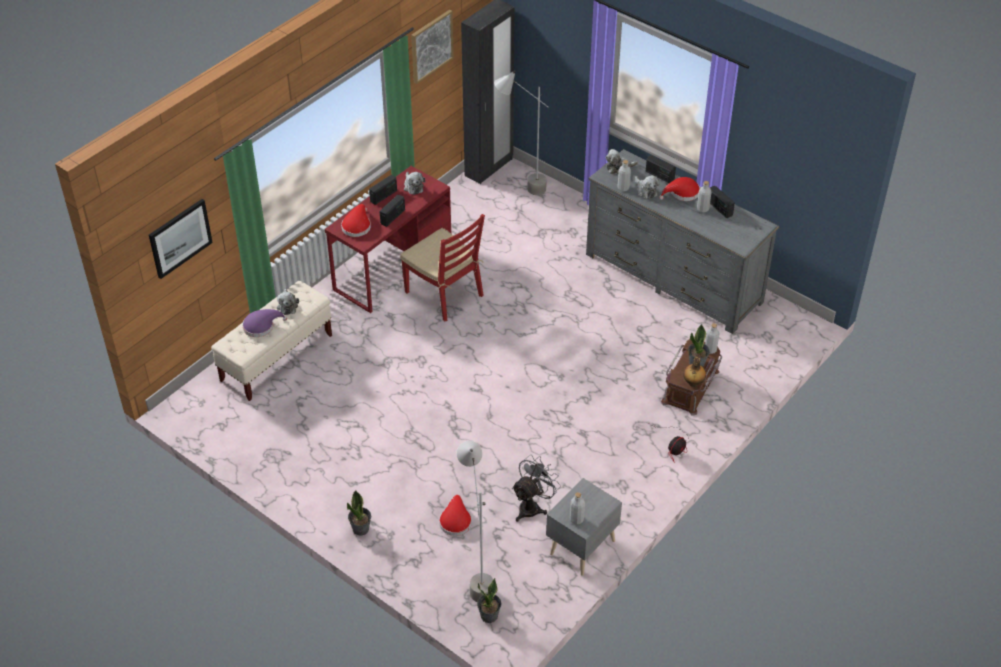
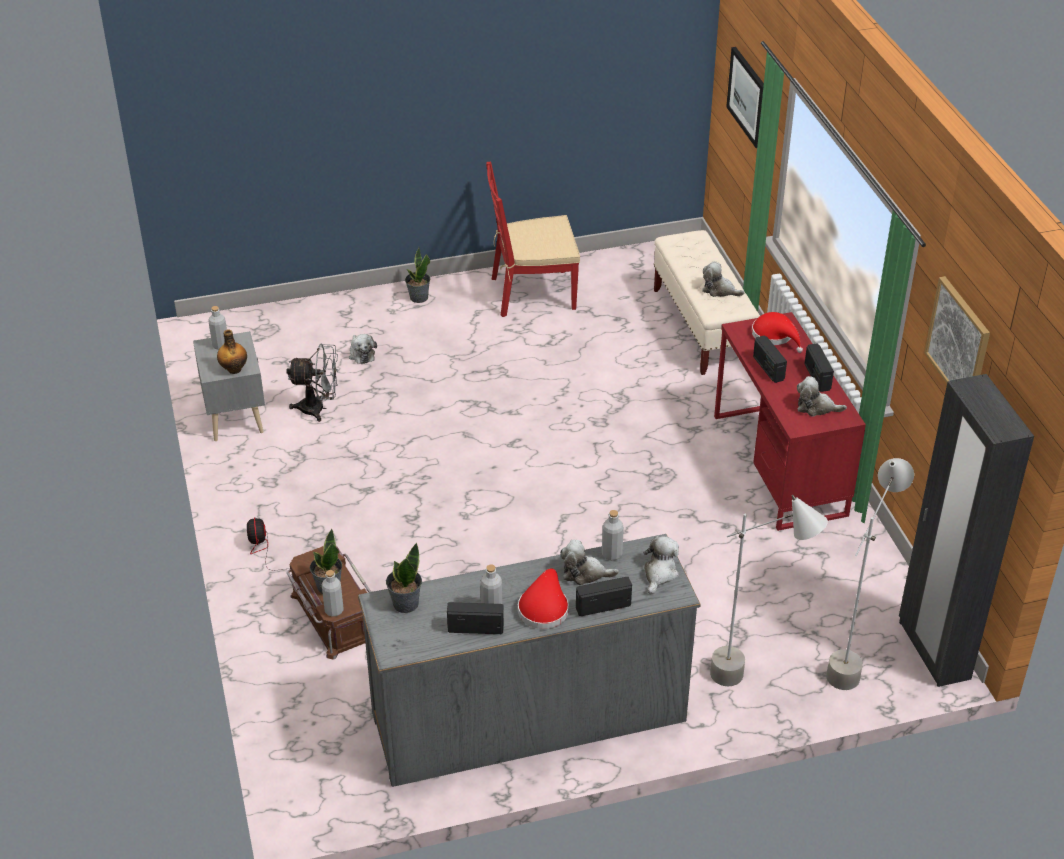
camera: 125 degrees right, 5 degrees down
purple hat [242,309,287,337] -> none
red chair [400,214,485,322] -> red chair moved to [486,162,580,317]
red hat [439,495,472,536] -> plush toy [349,334,377,364]
grey floor lamp [457,441,493,602] -> grey floor lamp moved to [710,495,828,686]
potted plant [477,578,501,623] -> potted plant moved to [386,543,422,613]
grey fan [512,455,561,522] -> grey fan turned 75 degrees counterclockwise [286,343,338,422]
bottle [683,357,706,387] -> bottle moved to [217,329,247,374]

